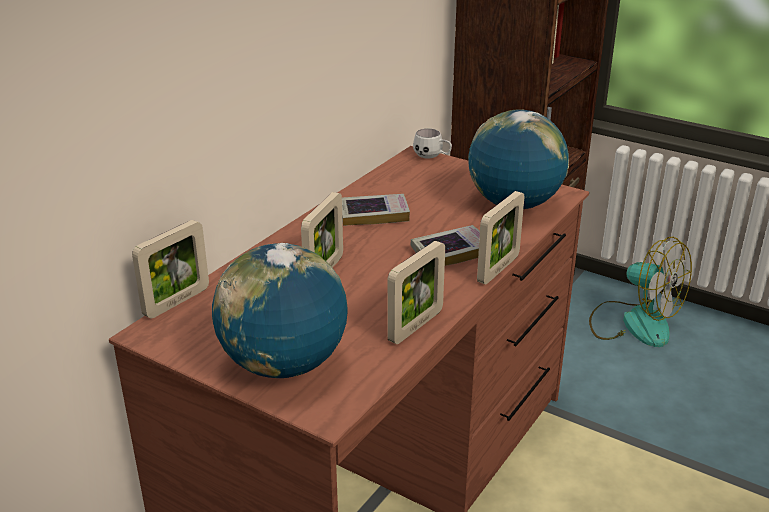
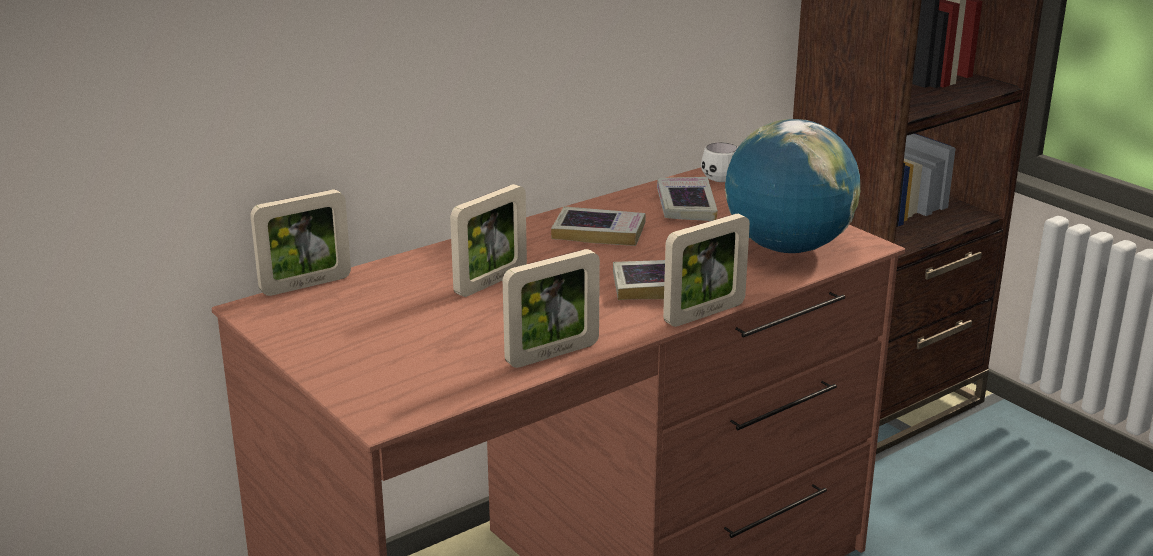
camera: 20 degrees right, 5 degrees down
globe [212,243,347,378] -> none
fan [589,237,692,347] -> none
none -> book [657,177,718,221]

